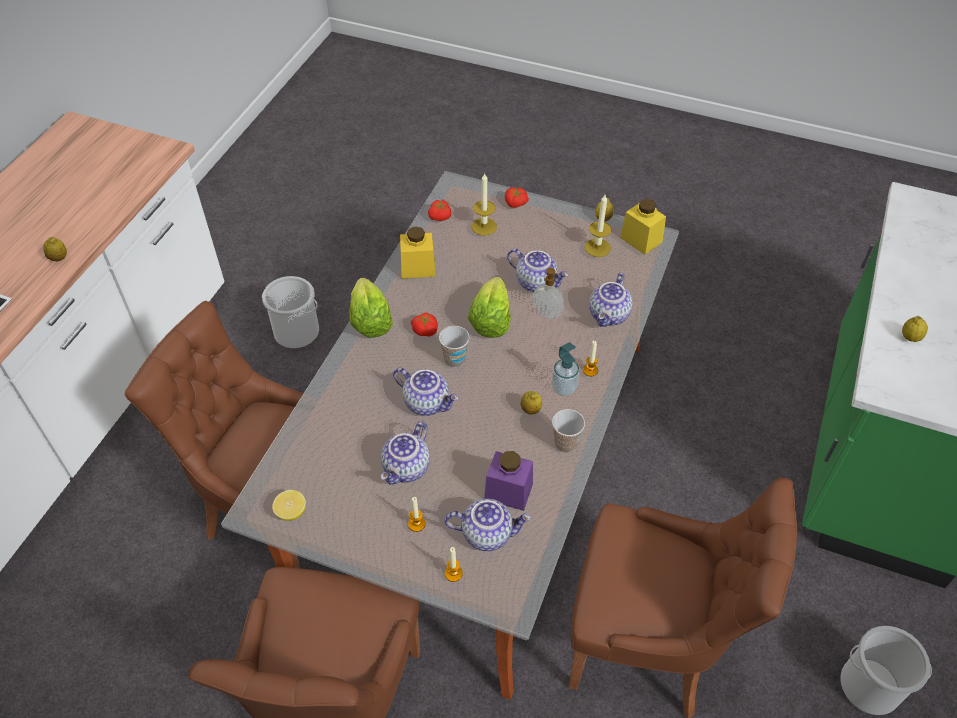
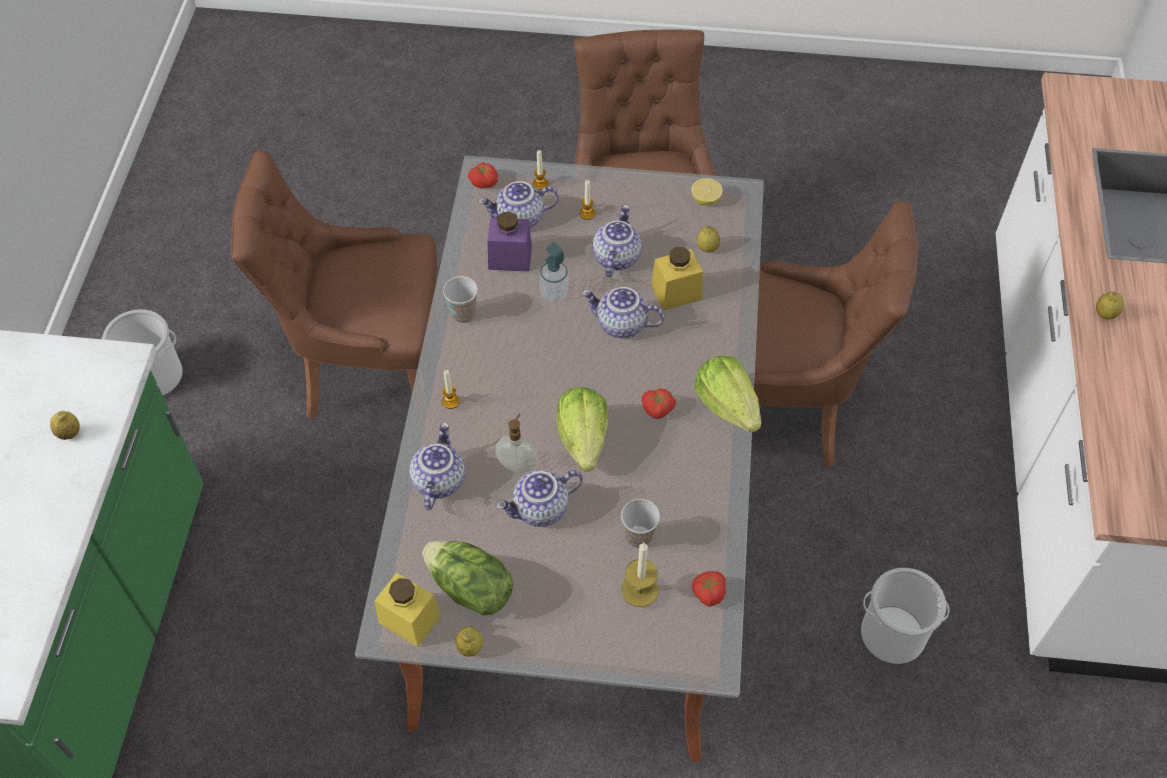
camera: 165 degrees right, 5 degrees up
yellow jar [400,226,436,279] -> yellow jar moved to [651,247,703,311]
cup [439,326,470,367] -> cup moved to [621,499,660,548]
tomato [505,187,529,208] -> tomato moved to [468,162,498,188]
teapot [507,248,568,292] -> teapot turned 45 degrees counterclockwise [496,470,583,527]
lemon [521,391,542,415] -> lemon moved to [697,225,720,253]
soap dispenser [552,342,579,396] -> soap dispenser moved to [539,242,569,302]
candle [585,195,612,257] -> lettuce [422,541,513,616]

